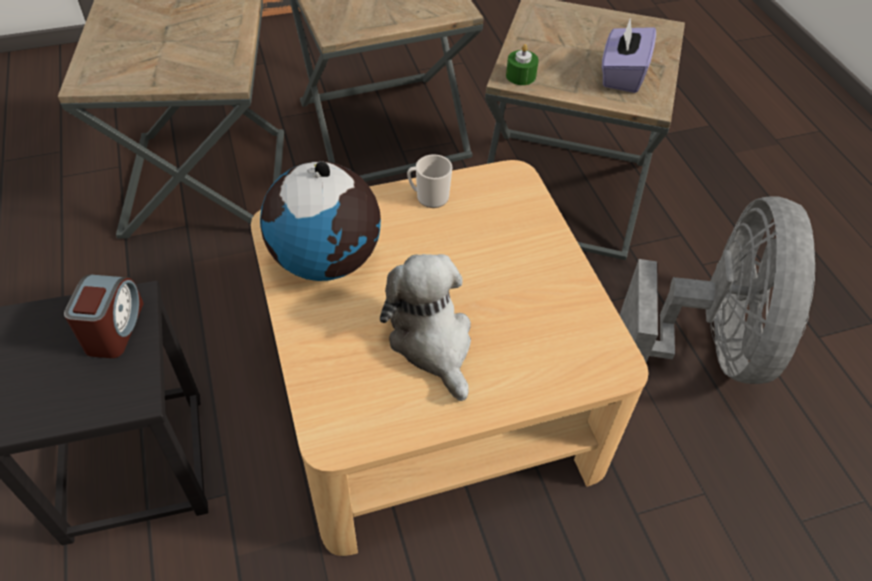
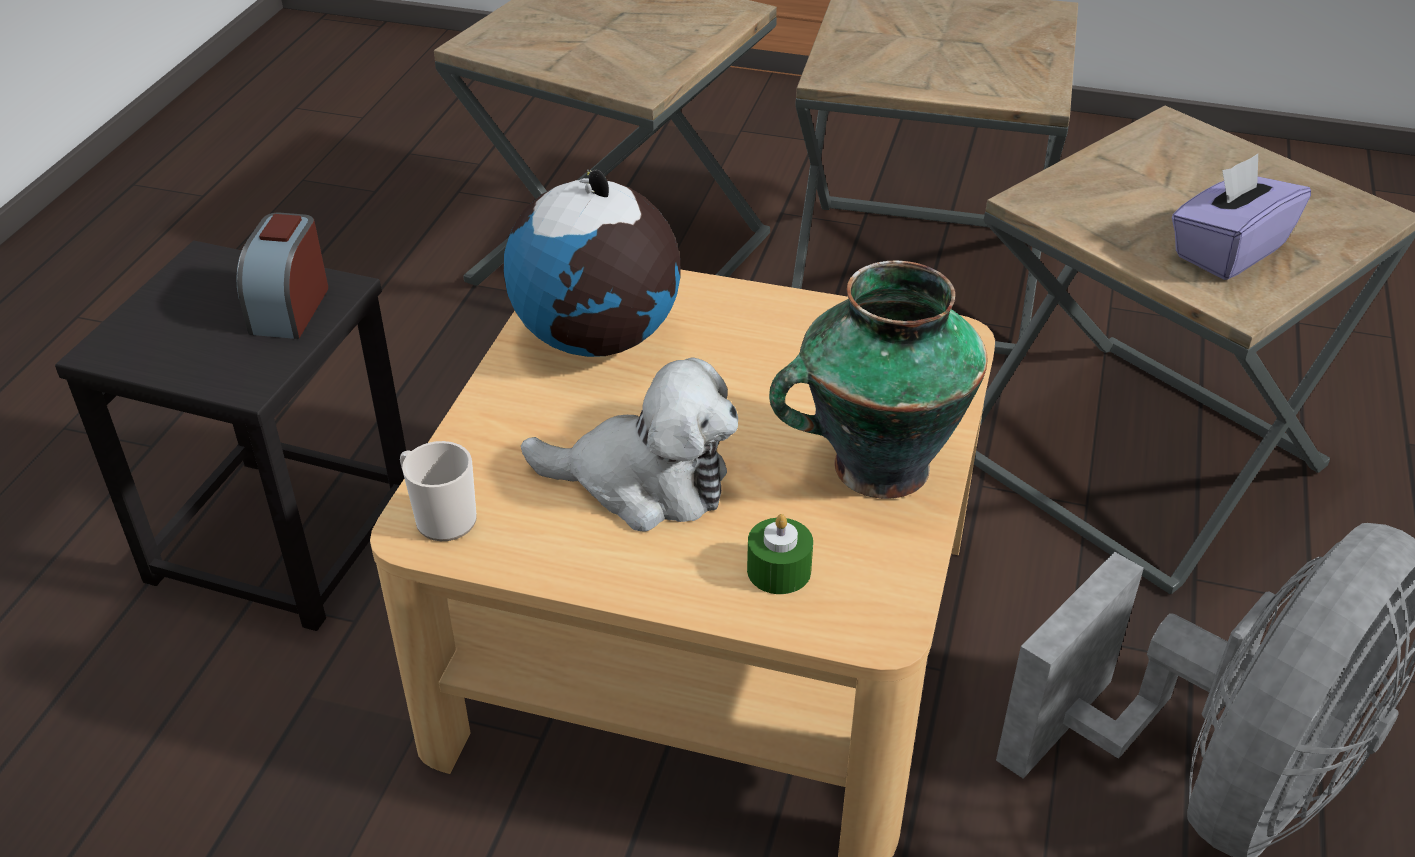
camera: 35 degrees right, 10 degrees down
alarm clock [64,274,144,358] -> alarm clock turned 150 degrees clockwise [236,213,328,339]
plush toy [380,254,471,401] -> plush toy turned 90 degrees clockwise [521,357,738,532]
mug [407,154,452,208] -> mug moved to [400,441,477,541]
green candle [506,44,539,85] -> green candle moved to [747,514,813,594]
none -> vase [769,260,987,499]

